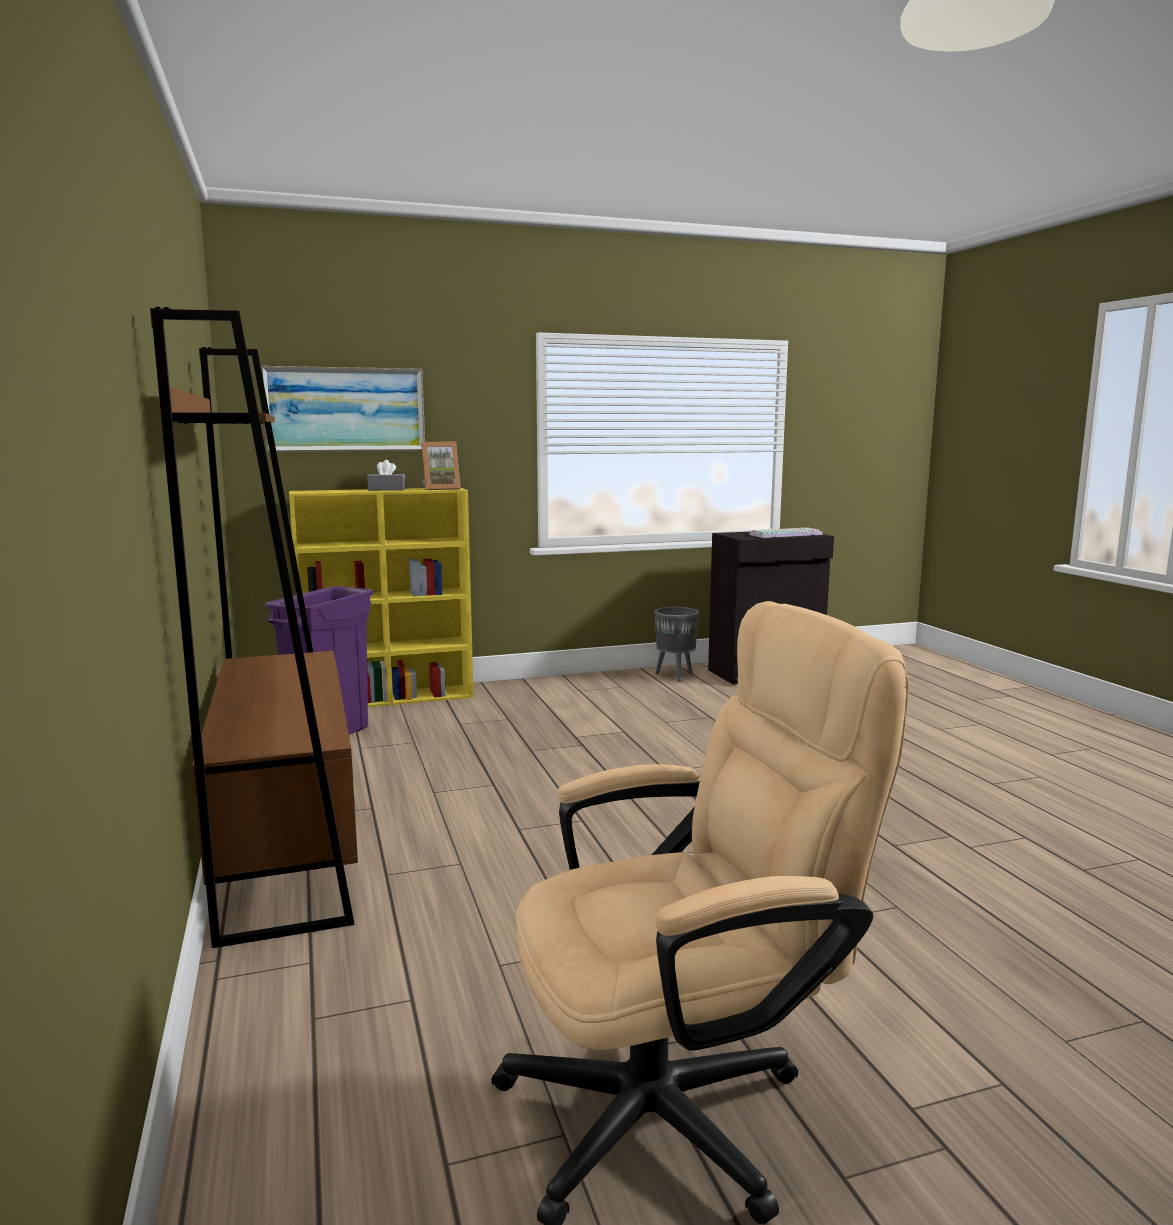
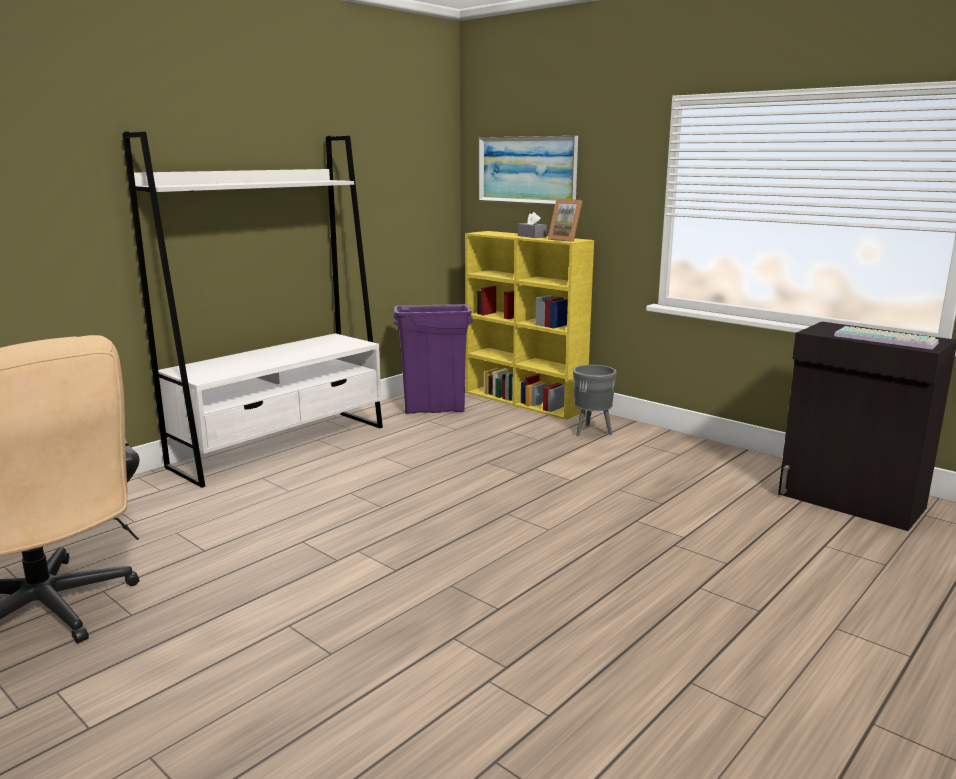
camera: 60 degrees right, 5 degrees up
brown bookcase [150,307,358,948] -> white bookcase [122,132,383,488]
grey planter [654,607,699,682] -> grey planter moved to [573,365,617,436]

